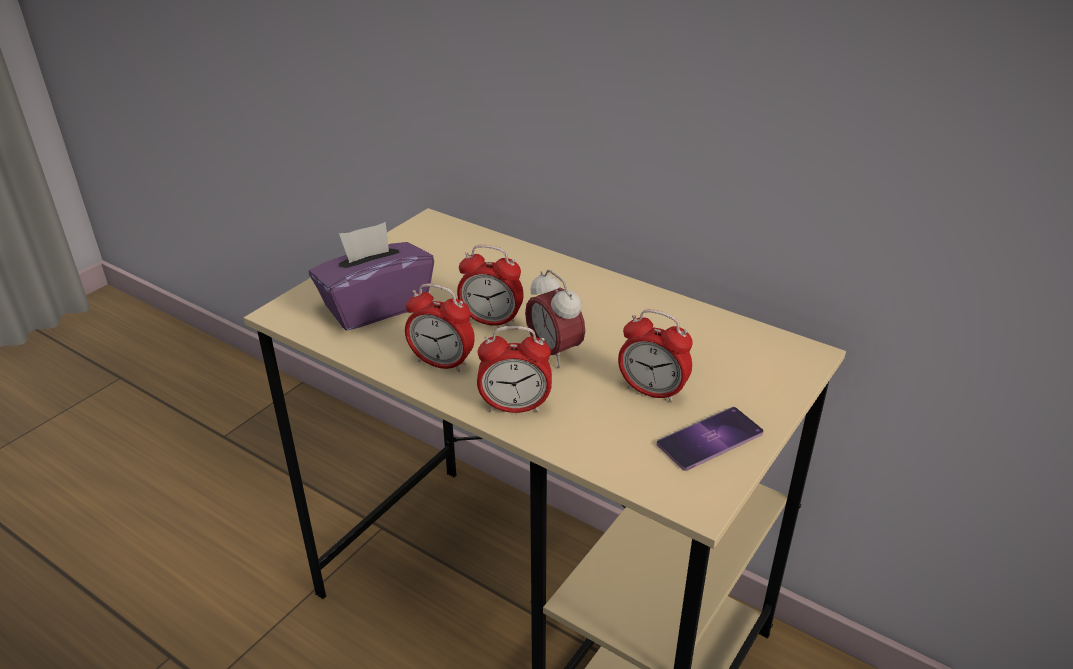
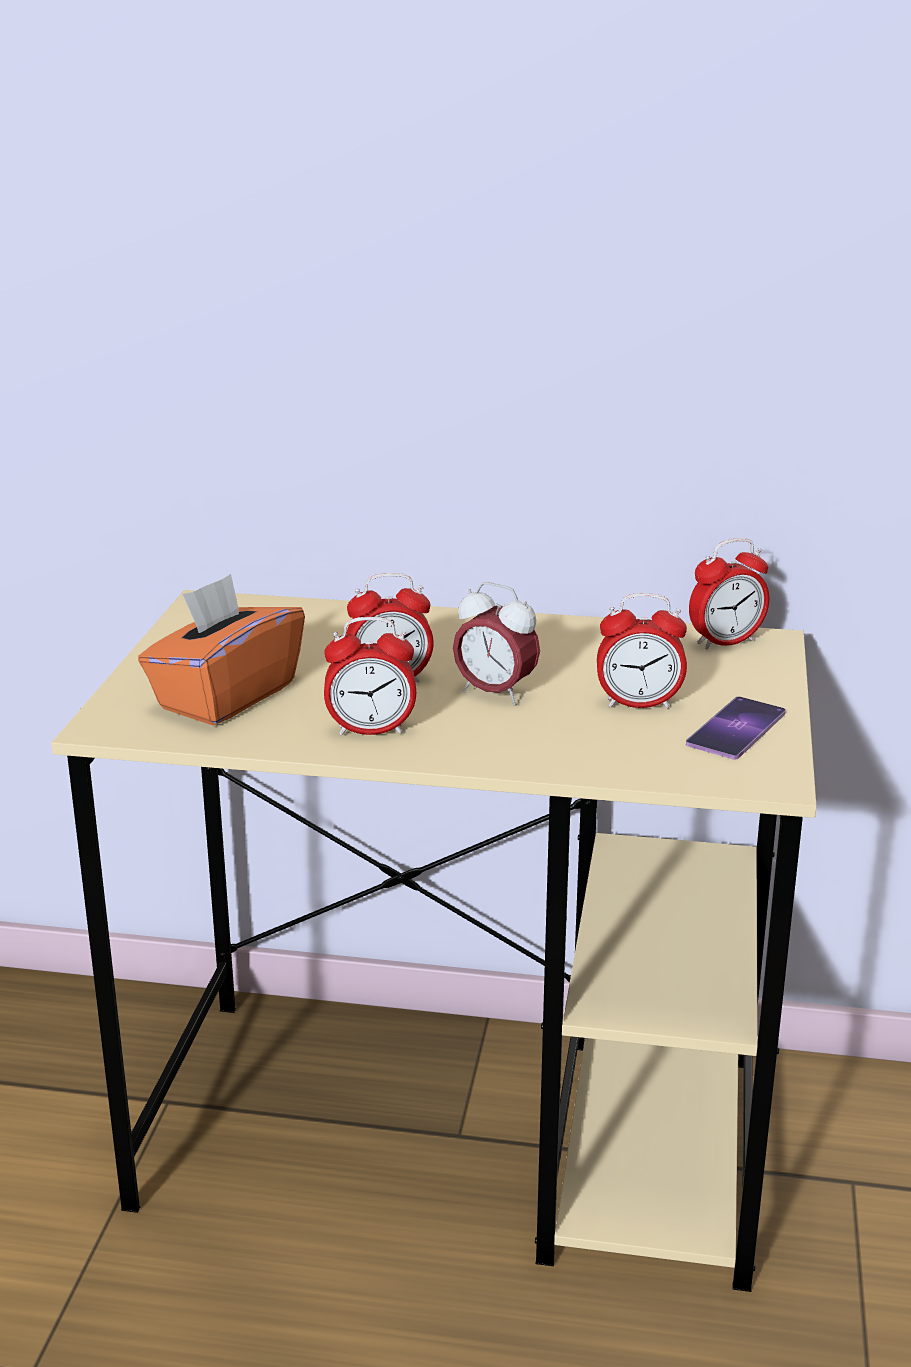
camera: 25 degrees left, 10 degrees down
purple tissue box [309,222,434,330] -> orange tissue box [138,574,305,725]
alarm clock [477,326,552,413] -> alarm clock moved to [689,538,769,650]

